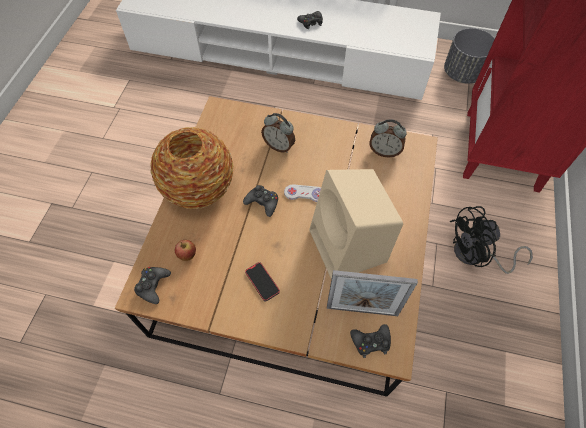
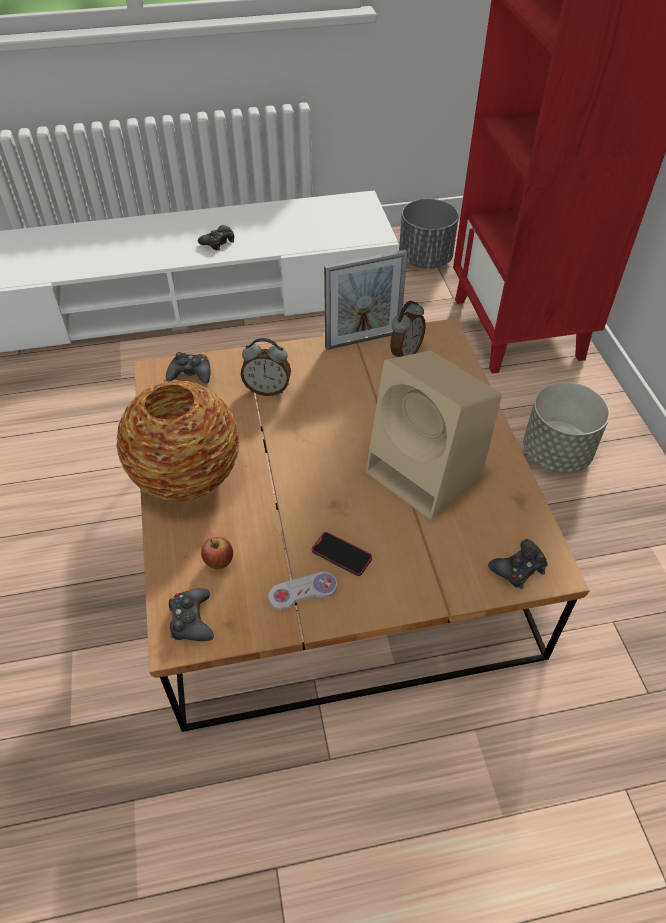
camera: 25 degrees left, 10 degrees down
black game controller [243,185,278,217] -> black game controller moved to [166,352,210,384]
white game controller [284,184,321,202] -> white game controller moved to [268,572,337,611]
picture frame [327,270,418,316] -> picture frame moved to [324,250,408,350]
alarm clock [370,119,407,157] -> alarm clock turned 45 degrees counterclockwise [390,301,426,357]
black fan [450,206,533,274] -> grey planter [523,382,610,473]

